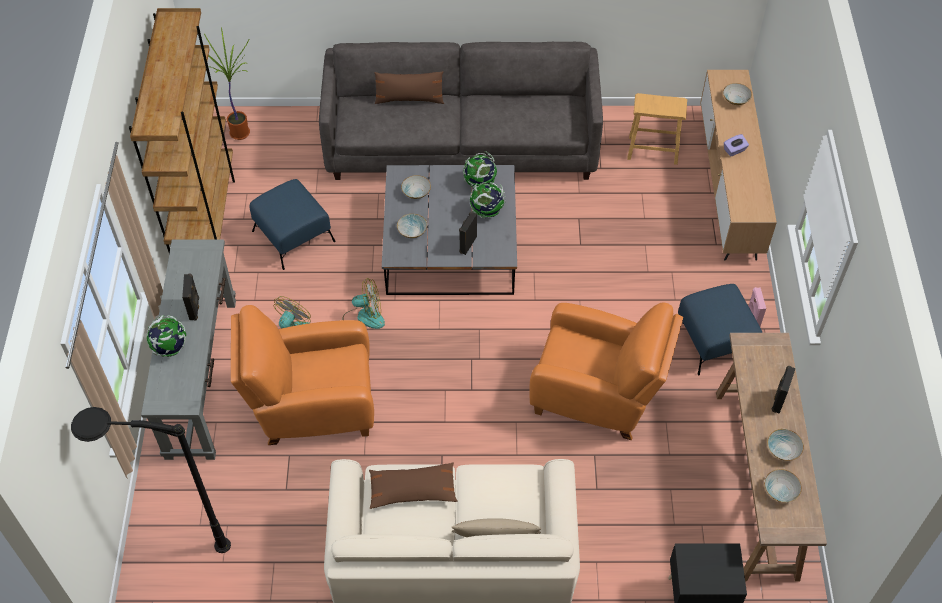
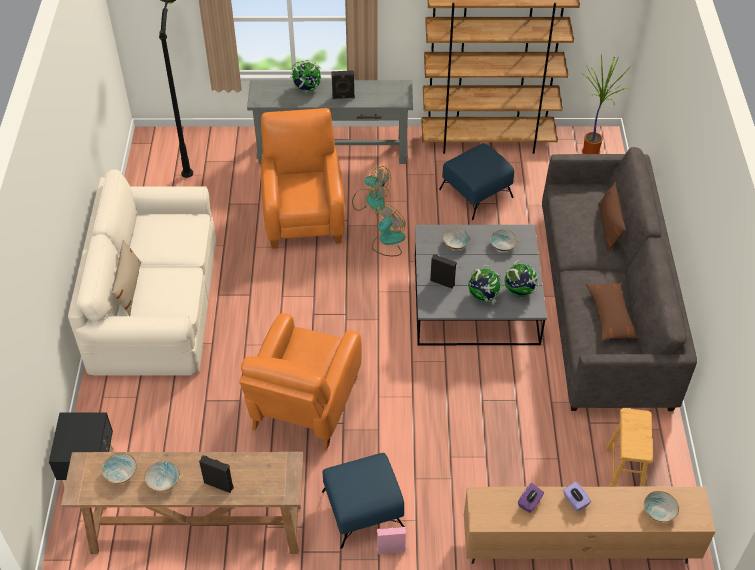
camera: 90 degrees right, 5 degrees down
fan [342,278,385,329] -> fan turned 135 degrees counterclockwise [372,204,406,256]
brown pillow [369,462,458,509] -> brown pillow moved to [586,283,639,341]
none -> purple tissue box [518,483,544,513]

